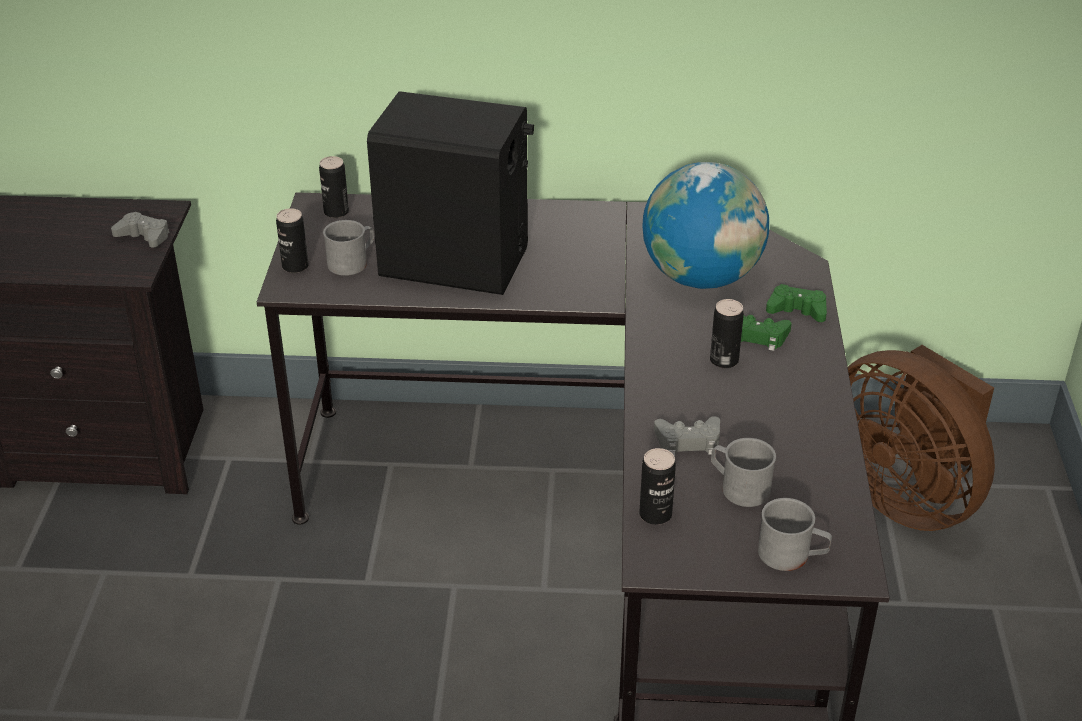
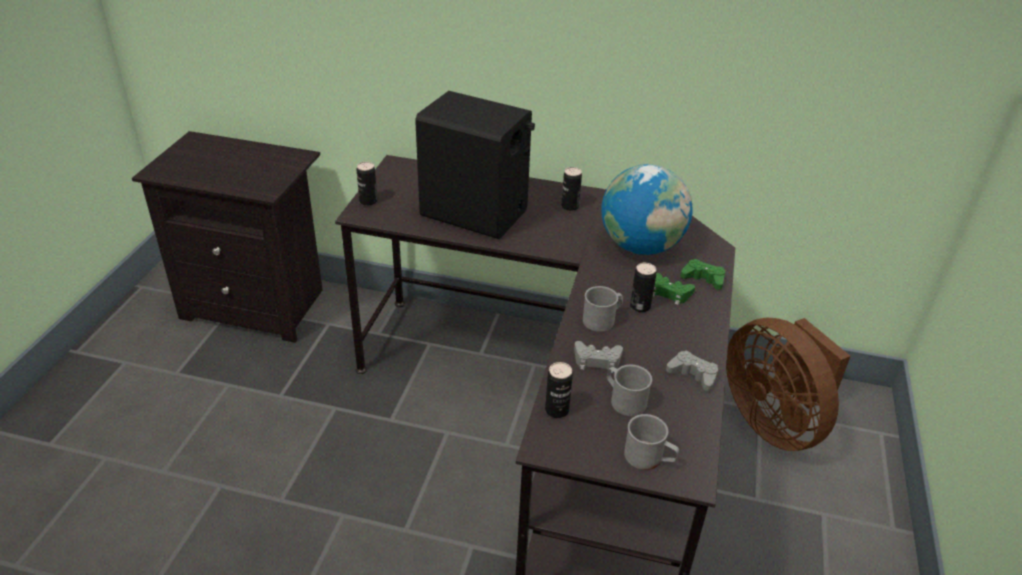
camera: 10 degrees right, 0 degrees up
grey game controller [111,212,169,247] -> grey game controller moved to [666,351,718,391]
can [319,156,349,218] -> can moved to [561,167,582,211]
grey mug [323,220,374,276] -> grey mug moved to [583,286,623,332]

